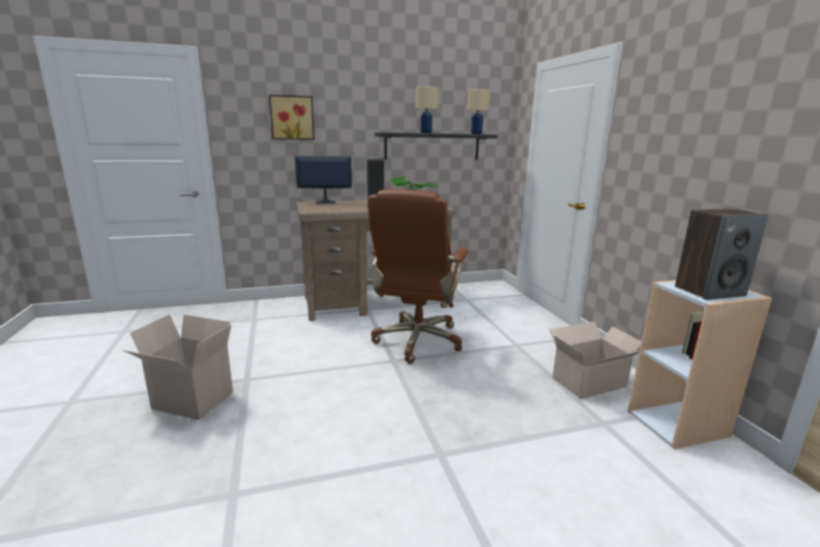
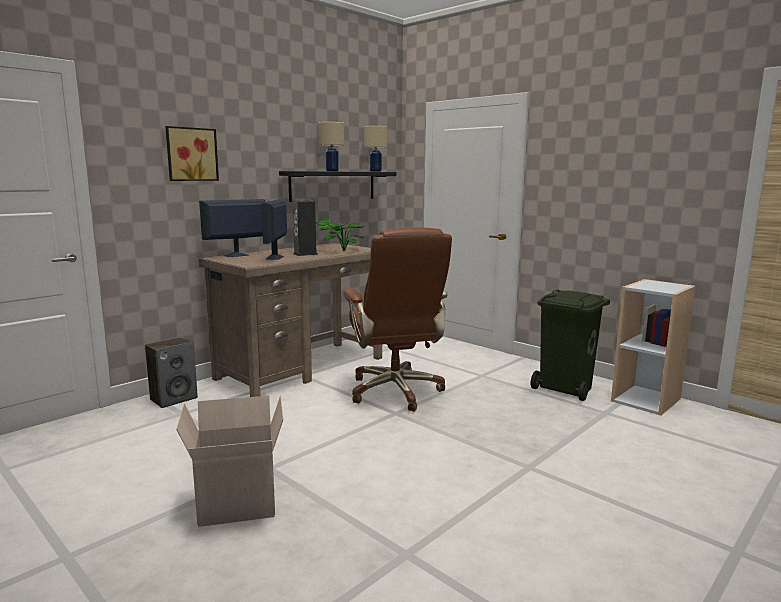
camera: 30 degrees left, 5 degrees down
cardboard box [549,321,642,399] -> green trash can [531,290,610,401]
speaker [675,208,768,300] -> speaker moved to [145,337,198,408]
none -> monitor [261,199,287,260]

